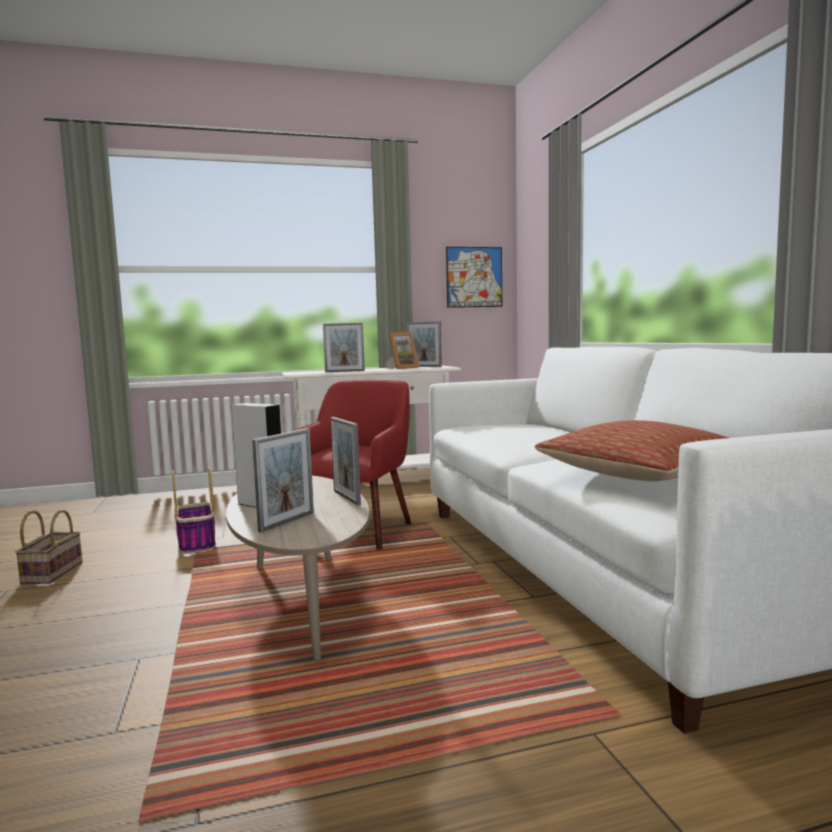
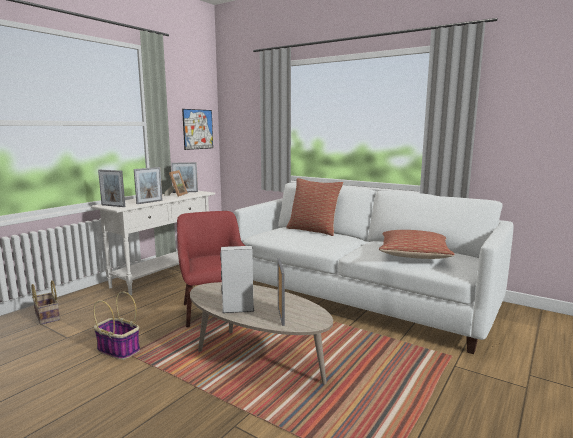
camera: 40 degrees left, 5 degrees up
basket [15,510,82,584] -> basket moved to [31,280,60,325]
picture frame [331,417,361,506] -> picture frame moved to [98,170,125,207]
none -> pillow [286,178,343,236]

